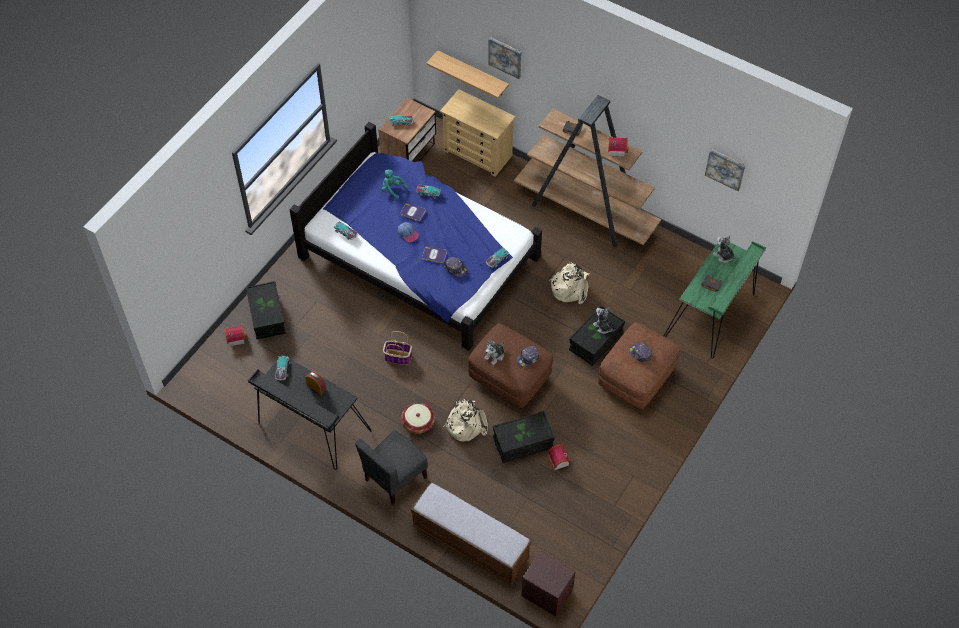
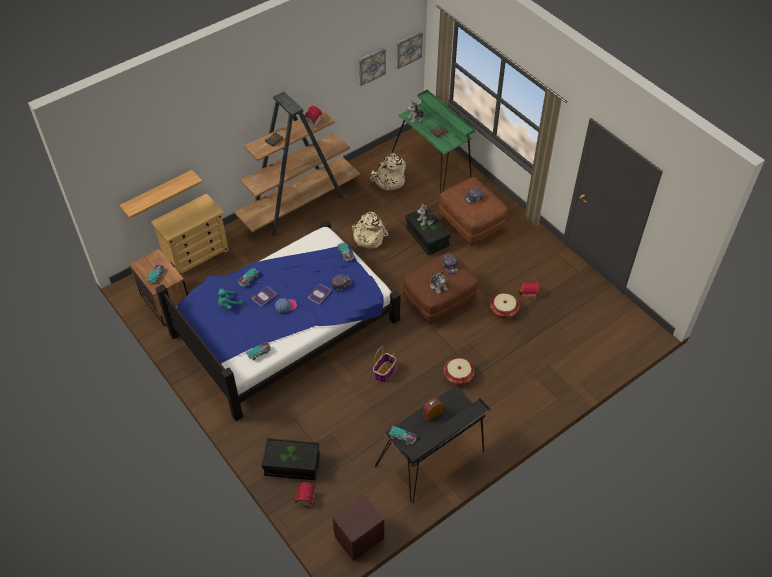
camera: 70 degrees left, 5 degrees down
grey chair [355,430,428,505] -> none
bench [411,483,531,585] -> none
beige backpack [443,399,488,442] -> beige backpack moved to [370,153,406,190]
picture [488,37,521,79] -> picture moved to [396,31,423,69]
black storage box [493,411,555,463] -> basket [490,293,519,319]
brown nightstand [521,551,576,617] -> brown nightstand moved to [333,495,384,561]

